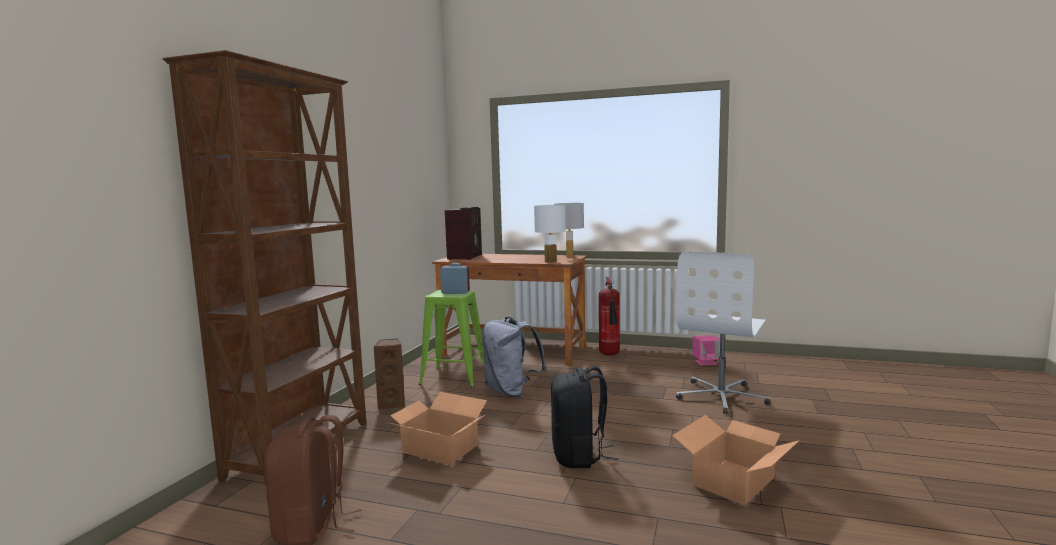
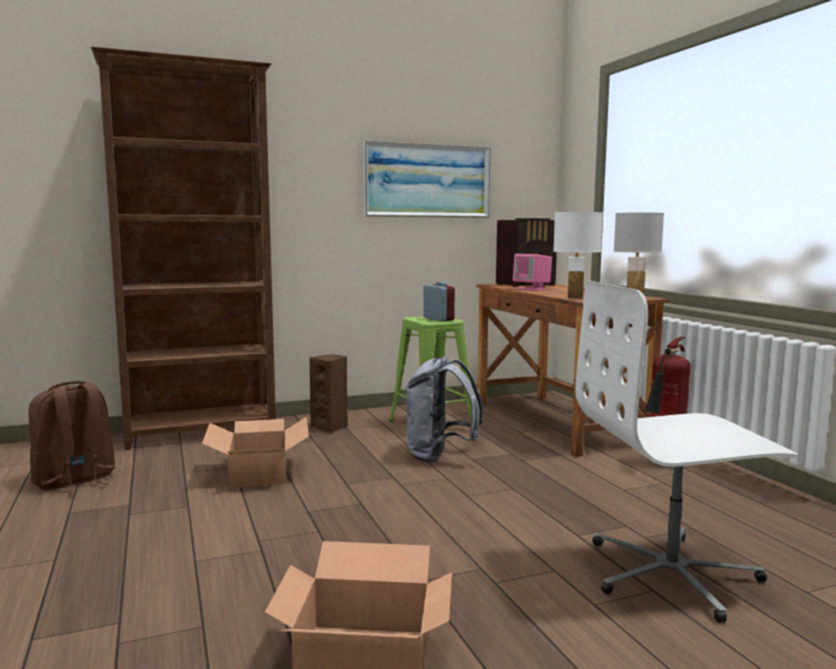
camera: 50 degrees right, 0 degrees up
black backpack [551,366,618,468] -> none
pink speaker [692,335,720,365] -> pink speaker moved to [513,254,552,291]
none -> picture [363,140,491,218]

